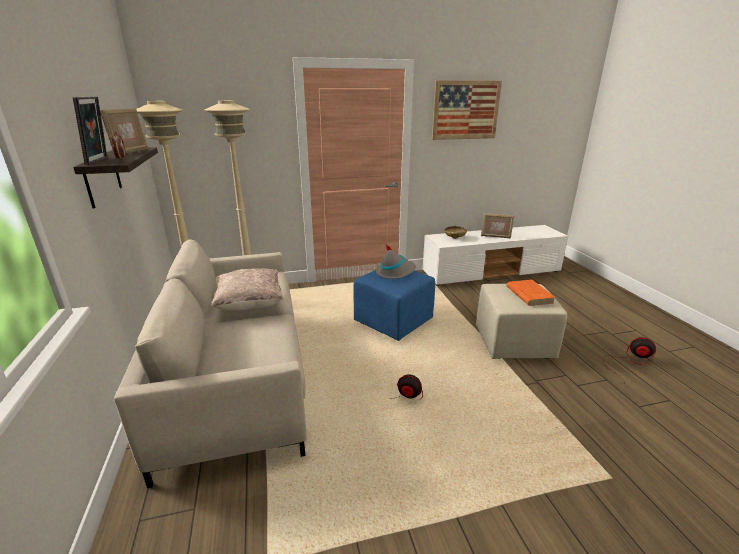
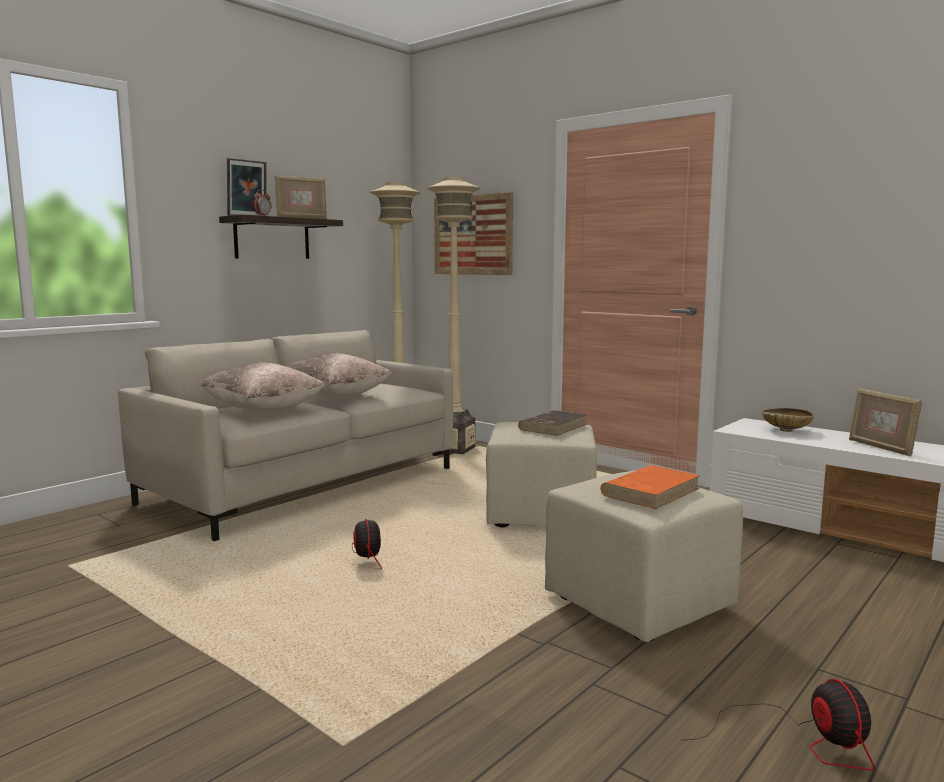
camera: 55 degrees right, 15 degrees down
blue ottoman [353,270,435,341] -> beige ottoman [486,422,597,527]
grey hat [376,243,416,279] -> brown book [518,410,587,436]
picture [432,80,502,140] -> picture moved to [434,192,513,275]
none -> beige pillow [200,363,325,413]

